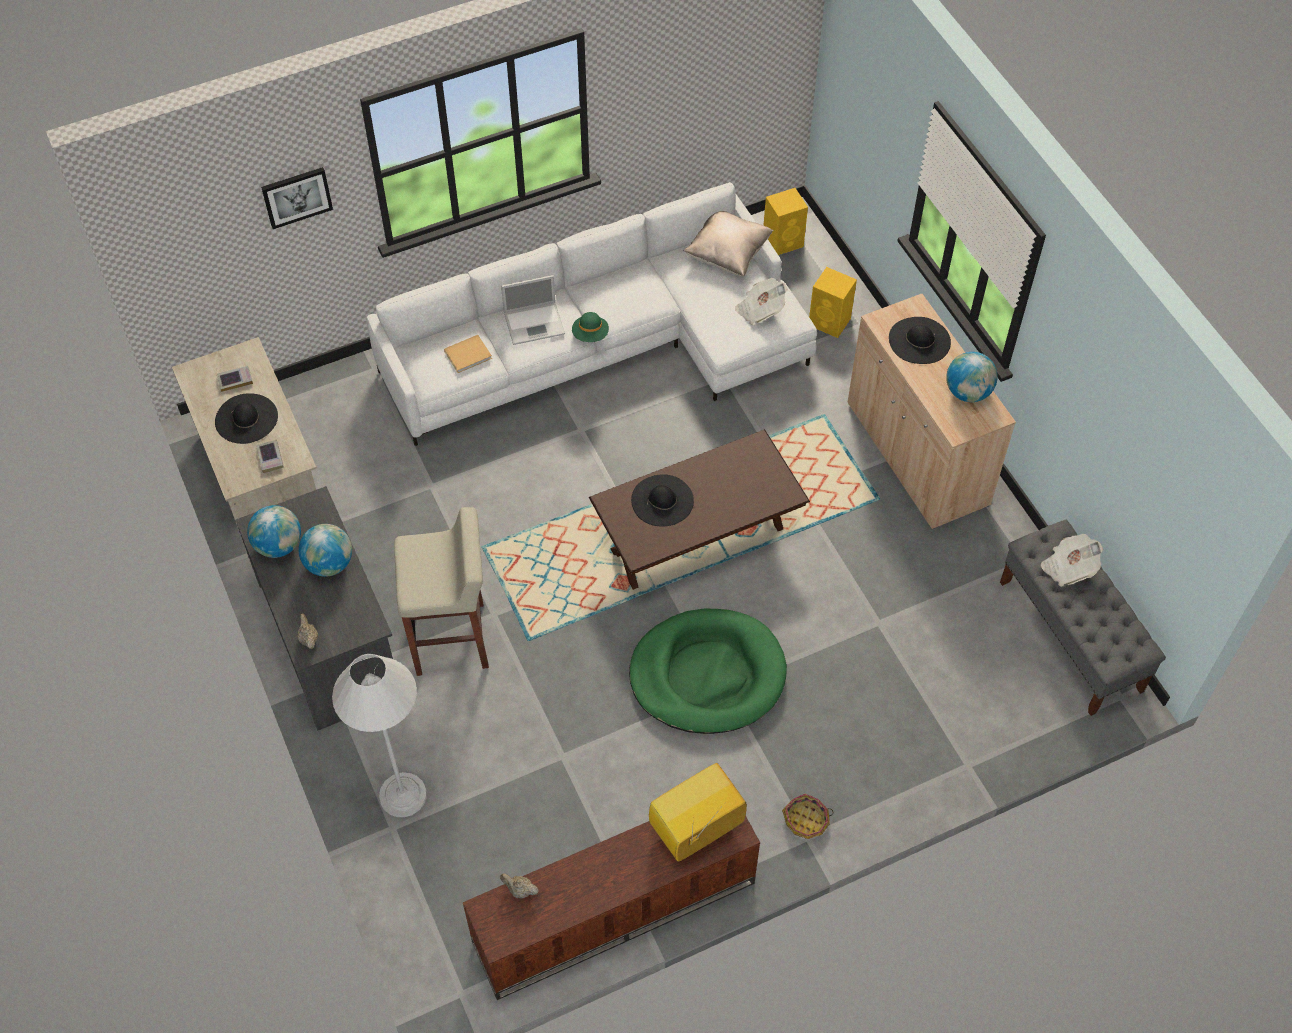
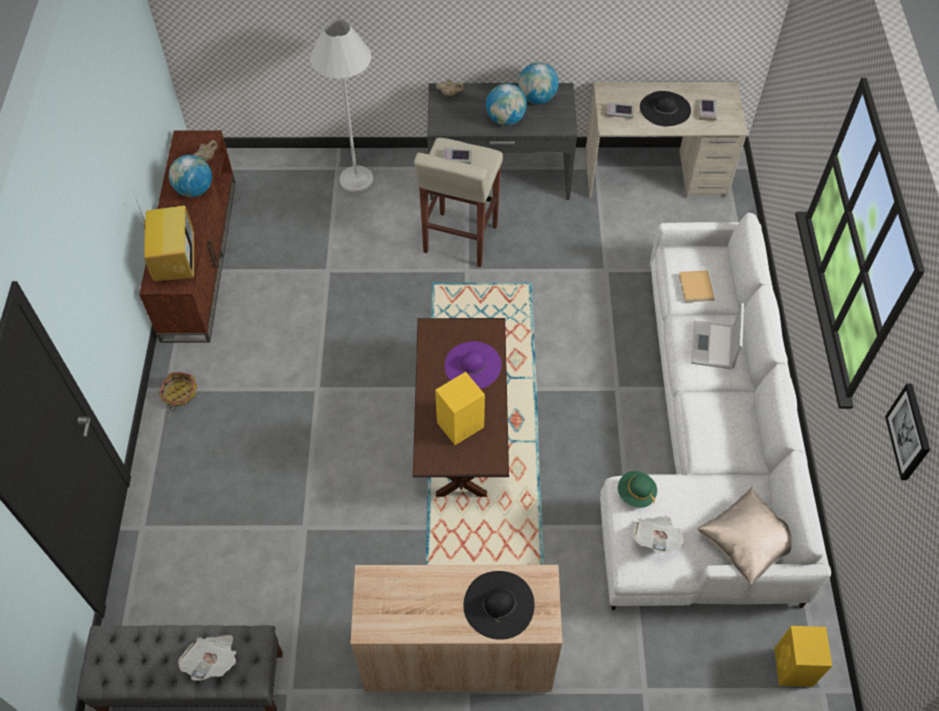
camera: 115 degrees right, 0 degrees up
picture [261,167,333,229] -> picture moved to [885,384,930,480]
green hat [572,312,609,342] -> green hat moved to [618,471,657,508]
green dog bed [629,608,787,734] -> none
black hat [631,474,694,527] -> purple hat [444,341,502,389]
yellow speaker [809,267,857,338] -> yellow speaker moved to [435,372,485,445]
globe [946,352,998,402] -> globe moved to [169,155,212,197]
none -> book [443,148,472,164]

